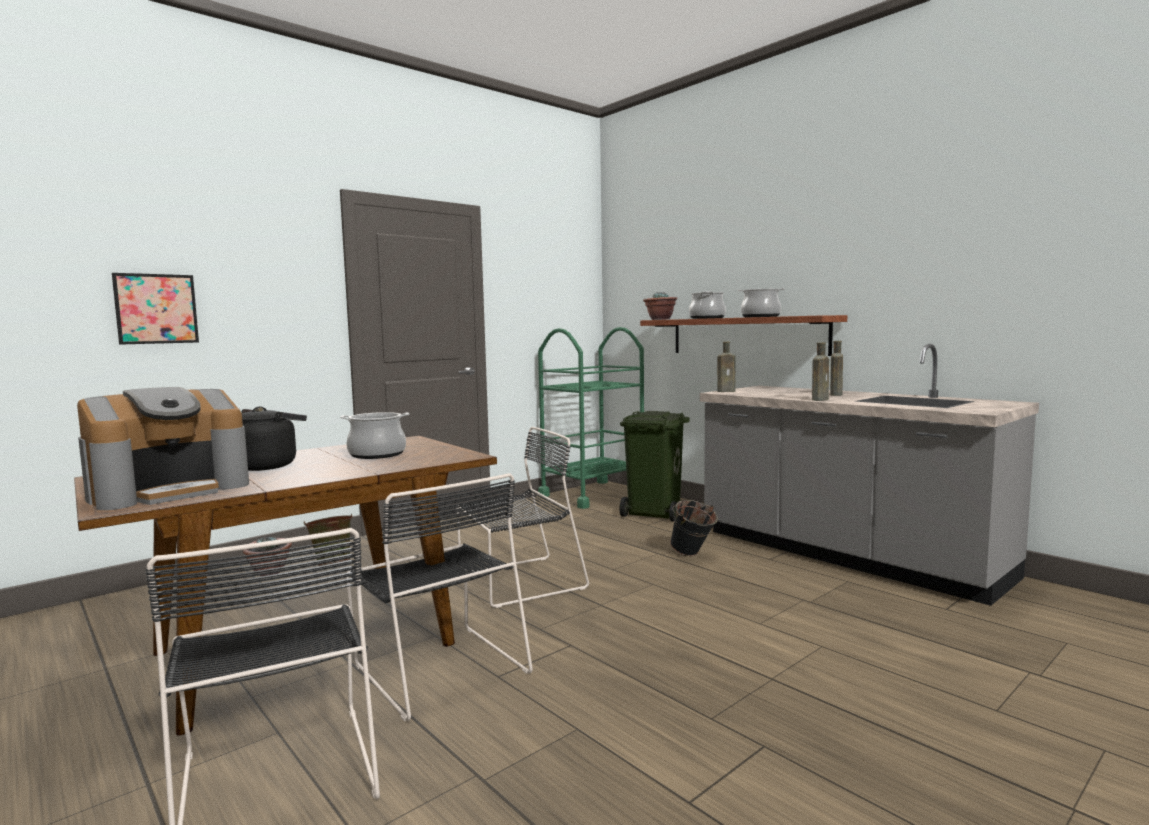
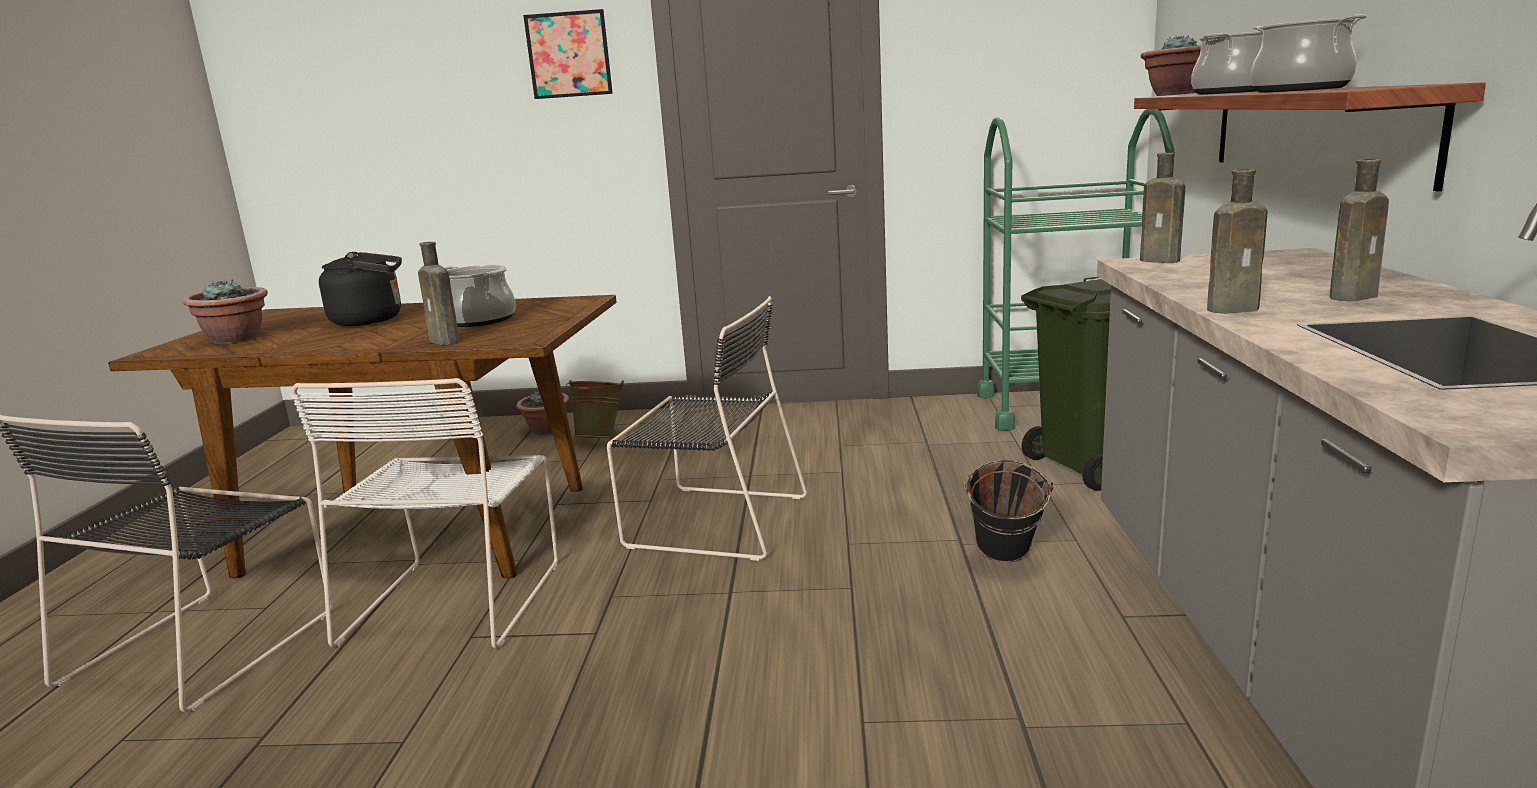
camera: 45 degrees right, 10 degrees up
coffee machine [77,387,249,510] -> potted plant [182,280,268,344]
picture [112,273,199,345] -> picture moved to [523,9,613,99]
black chair [346,473,533,721] -> white chair [291,378,558,649]
none -> brown bottle [418,242,459,345]

